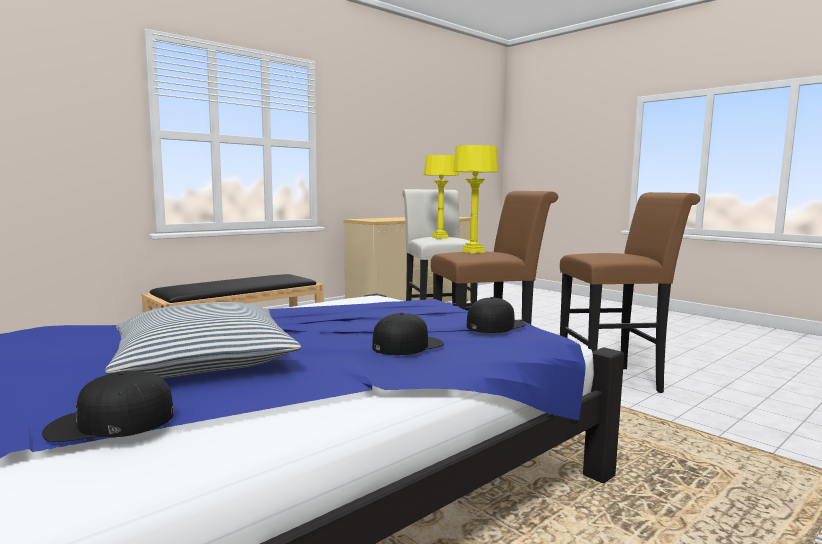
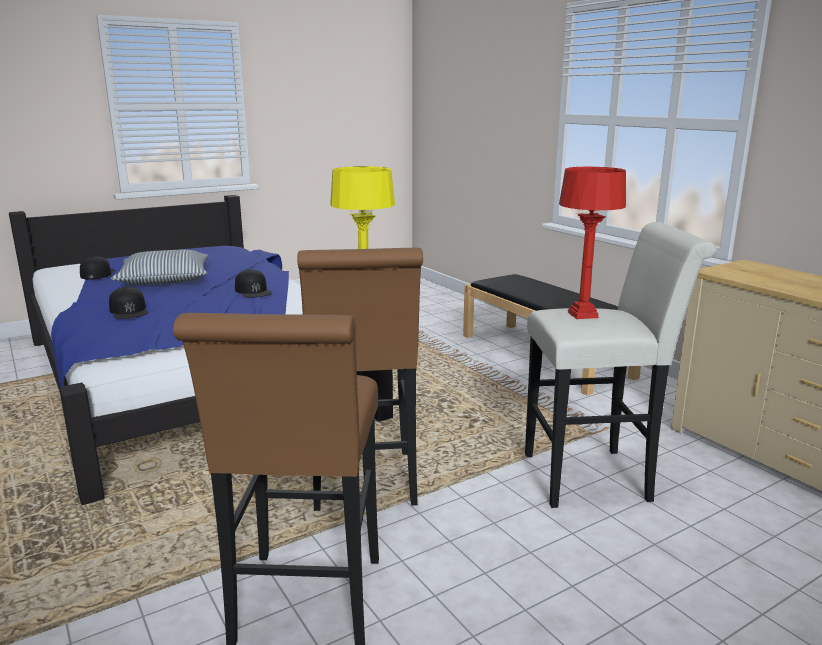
camera: 100 degrees right, 10 degrees up
yellow table lamp [424,155,459,239] -> red table lamp [559,167,626,319]
black cap [467,297,527,333] -> black cap moved to [235,269,272,297]

